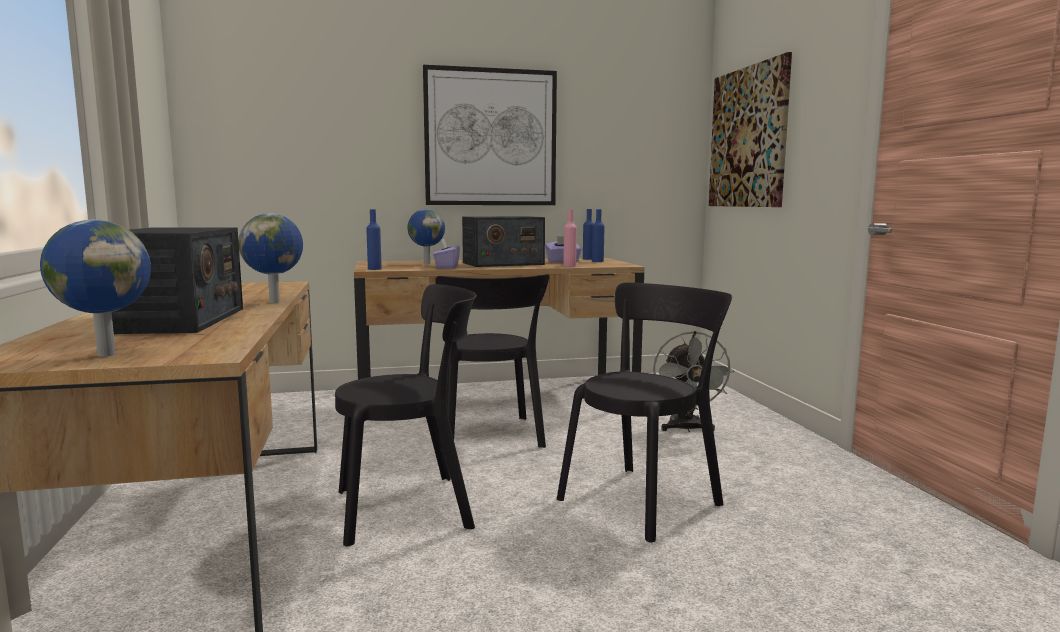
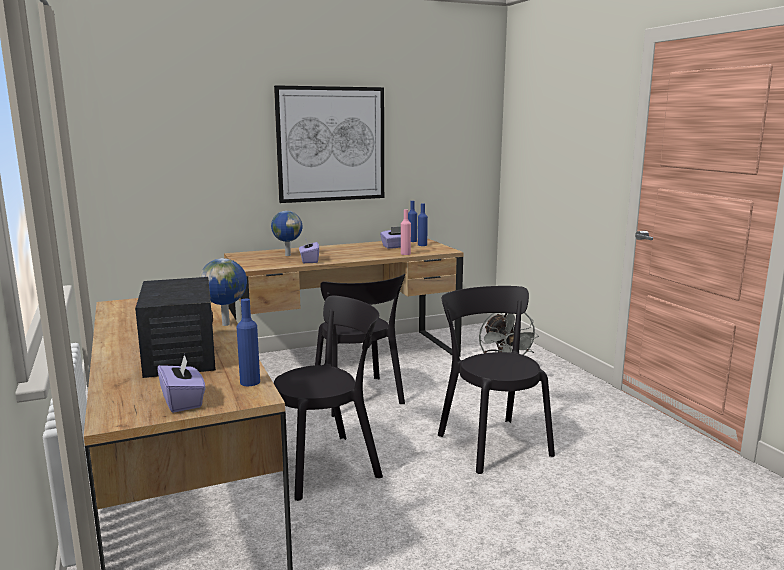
camera: 10 degrees left, 5 degrees up
globe [40,220,151,357] -> purple tissue box [157,354,206,413]
blue bottle [366,209,382,270] -> blue bottle moved to [237,299,260,386]
radio [462,216,545,267] -> none
black chair [557,282,732,543] -> black chair turned 60 degrees counterclockwise [438,286,555,474]
picture [709,52,792,207] -> none

